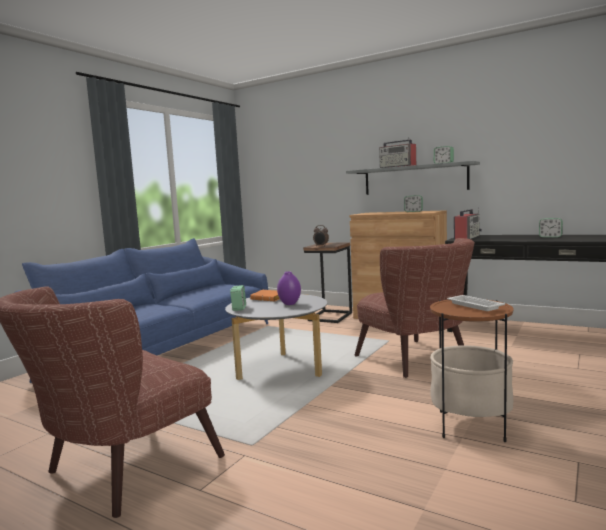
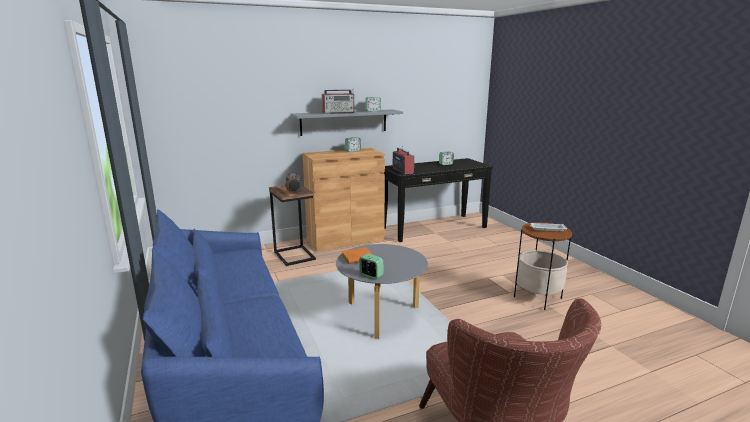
camera: 55 degrees left, 10 degrees up
purple vase [277,271,301,305] -> none
brown armchair [355,238,475,378] -> none

